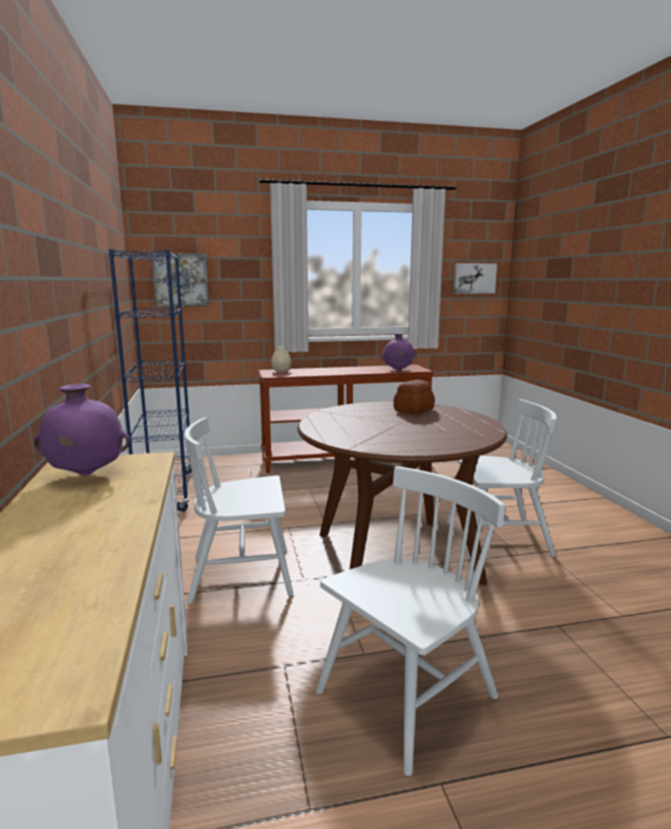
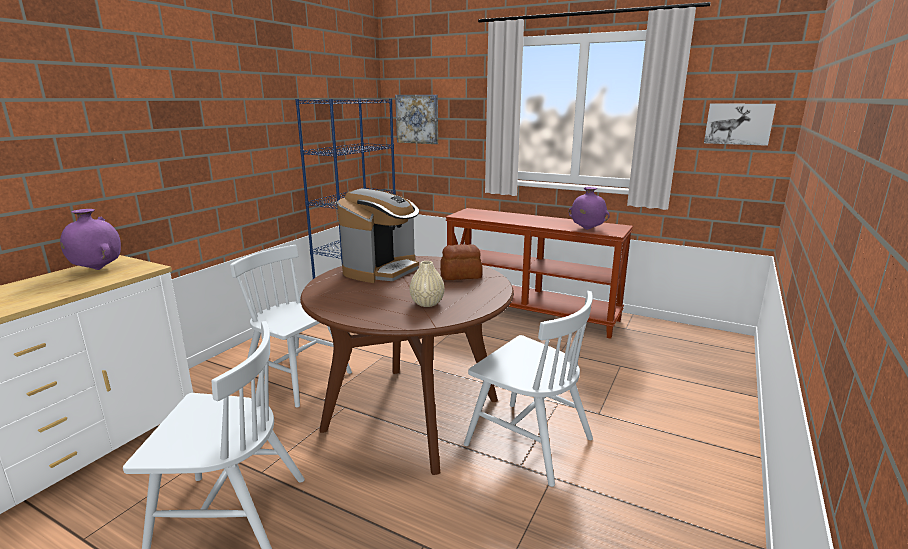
camera: 40 degrees right, 5 degrees up
beige vase [271,346,291,372] -> beige vase moved to [409,261,445,307]
none -> coffee machine [337,189,419,283]

